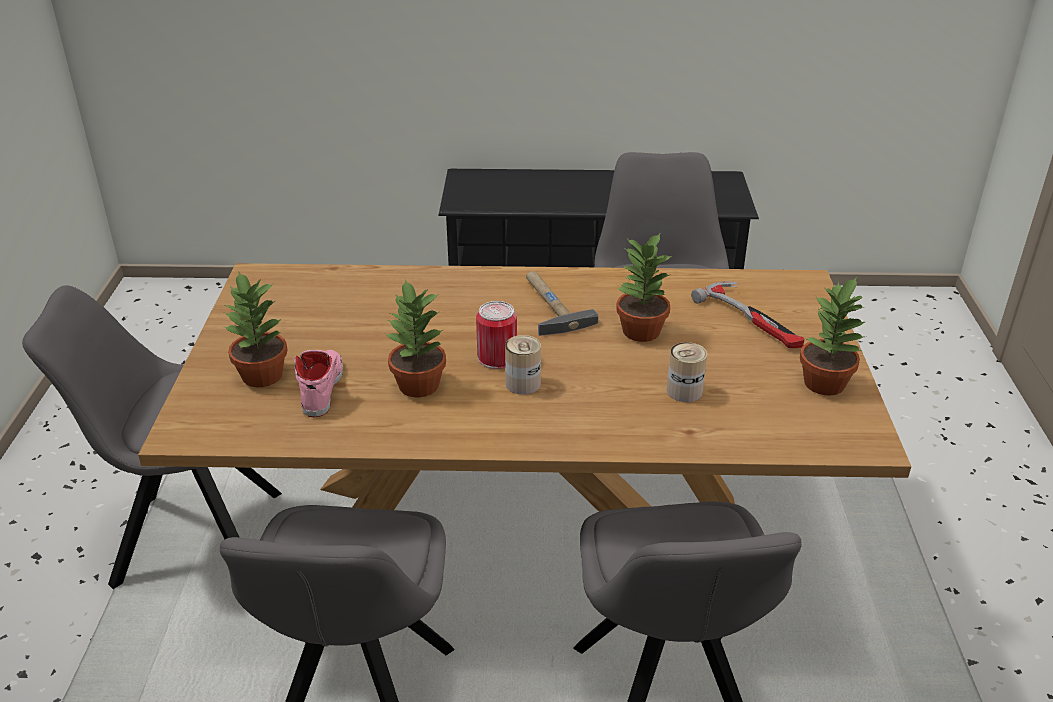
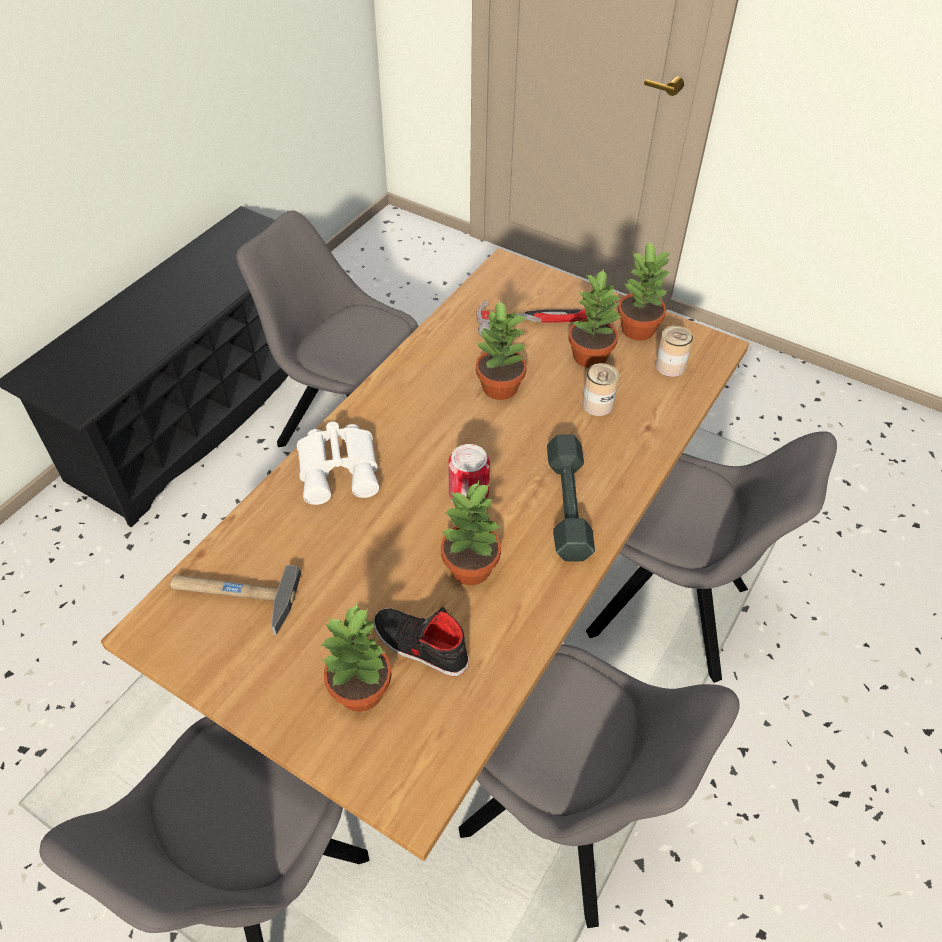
camera: 60 degrees left, 15 degrees up
pink shoe [292,350,343,417] -> black shoe [374,606,469,676]
can [505,335,541,395] -> can moved to [655,326,693,377]
hammer [526,271,599,336] -> hammer moved to [170,565,301,635]
none -> white binoculars [297,421,379,505]
none -> grey dumbbell [547,435,595,561]
none -> potted plant [569,268,622,368]

